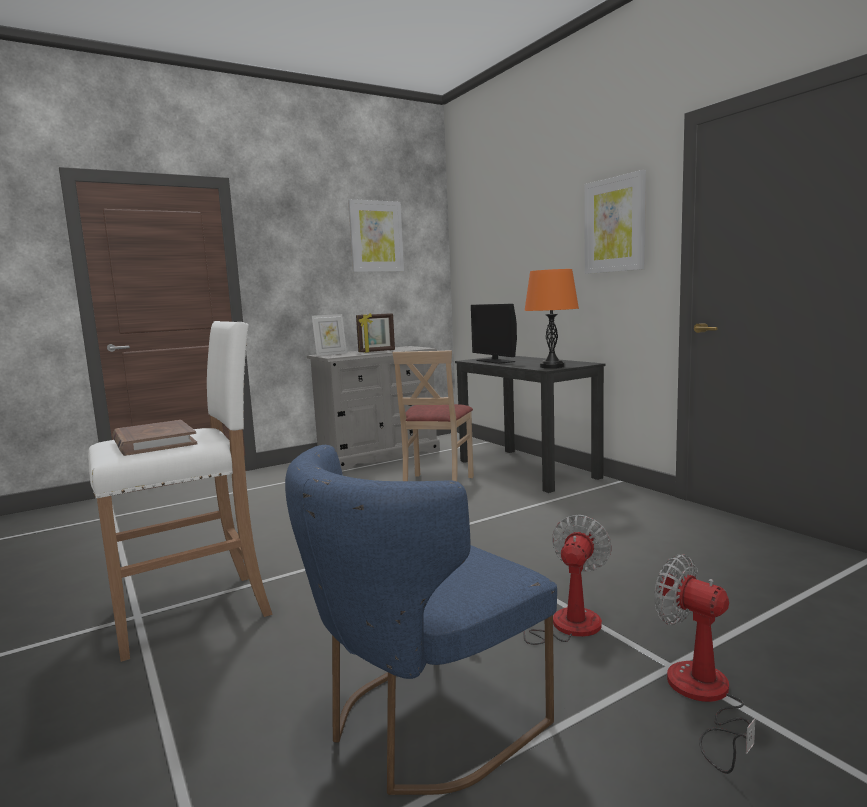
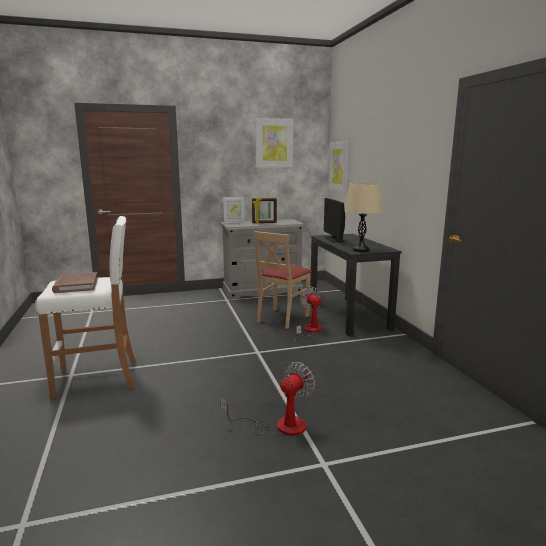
camera: 15 degrees right, 5 degrees up
blue chair [285,445,557,795] -> none
orange table lamp [524,269,579,368] -> beige table lamp [344,183,382,252]
picture [584,170,646,274] -> picture moved to [329,141,349,192]
fan [654,554,755,774] -> fan moved to [295,287,323,342]

